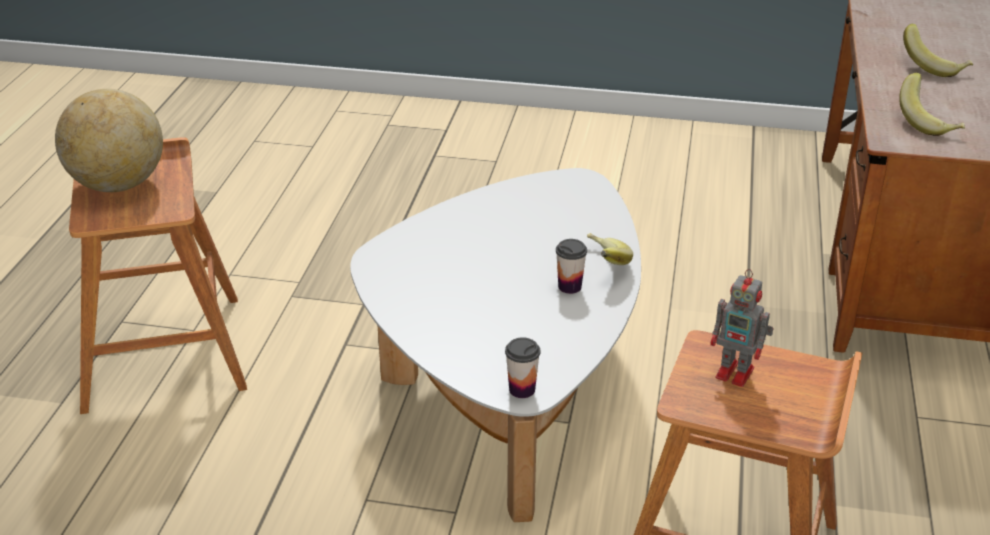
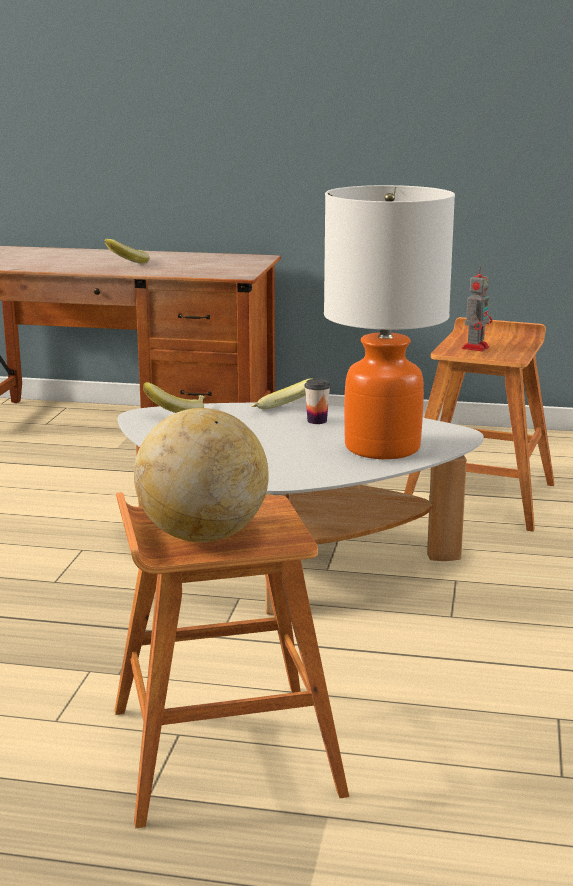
camera: 90 degrees left, 15 degrees down
cup [505,337,540,398] -> none
banana [899,73,965,136] -> banana moved to [143,382,205,413]
none -> table lamp [324,185,455,459]

